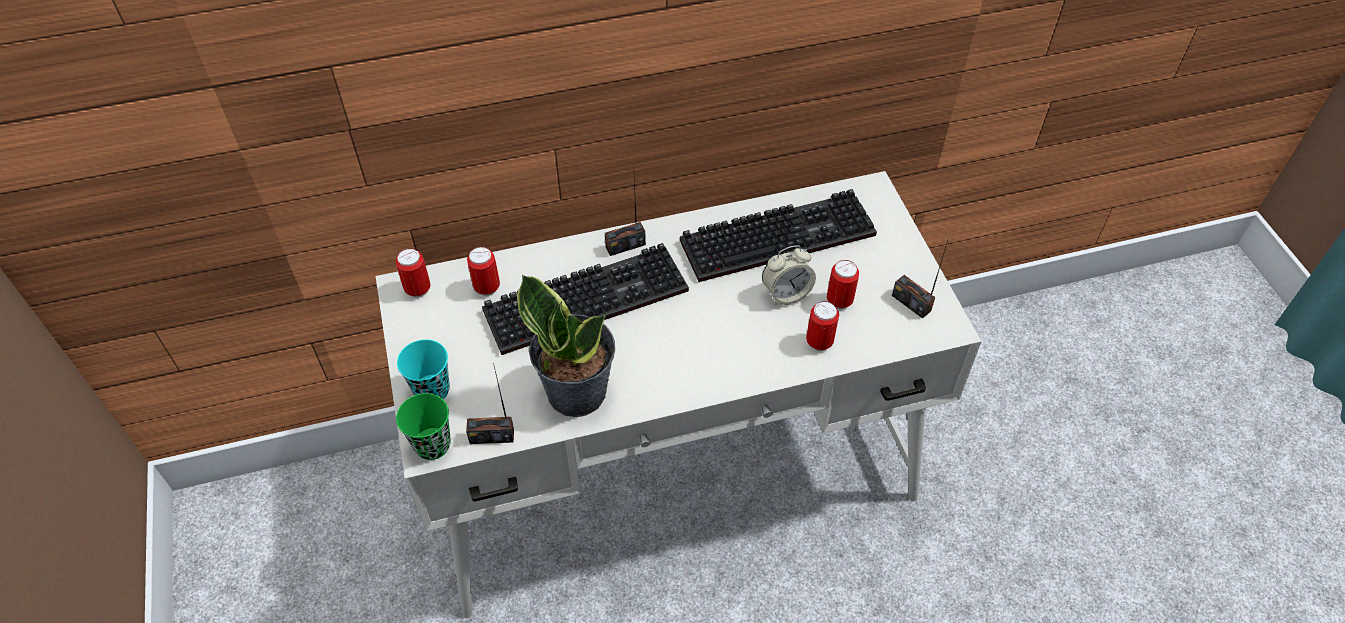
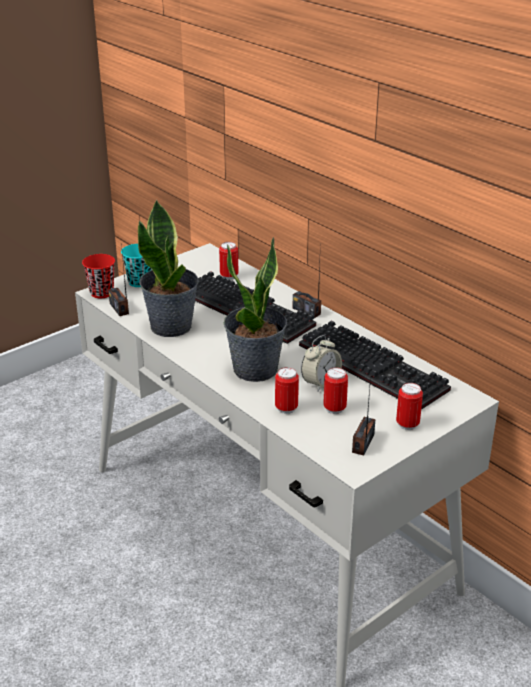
camera: 65 degrees right, 20 degrees down
can [396,248,431,298] -> can moved to [396,383,423,430]
green cup [396,393,451,460] -> red cup [82,254,115,299]
alarm clock [762,245,816,305] -> alarm clock turned 90 degrees counterclockwise [301,335,342,392]
none -> potted plant [224,237,287,382]

